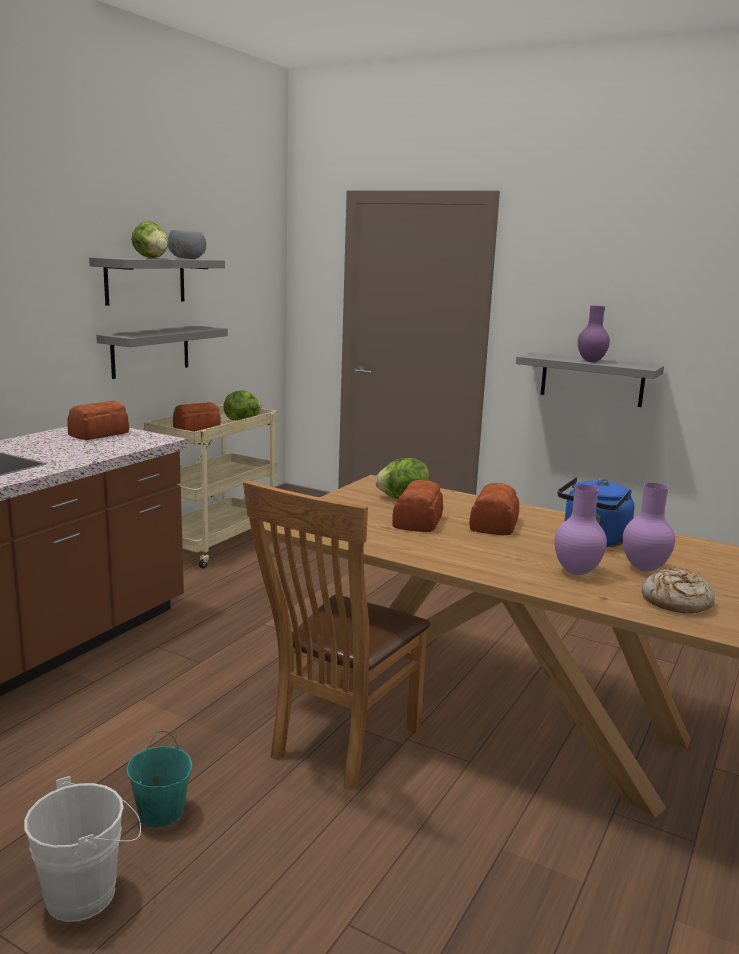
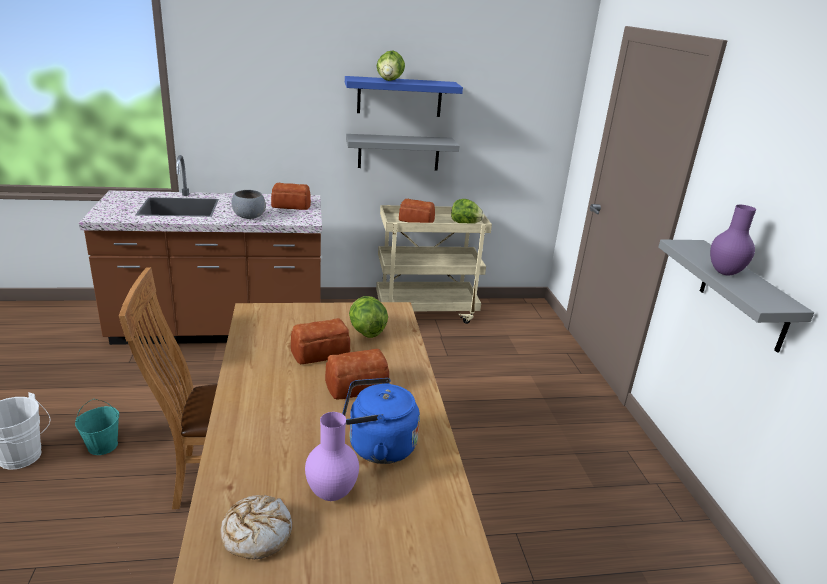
camera: 50 degrees right, 10 degrees up
grey shelf [89,257,225,306] -> blue shelf [345,76,463,117]
grey bowl [168,230,206,259] -> grey bowl moved to [231,190,266,219]
purple vase [554,484,607,575] -> none

